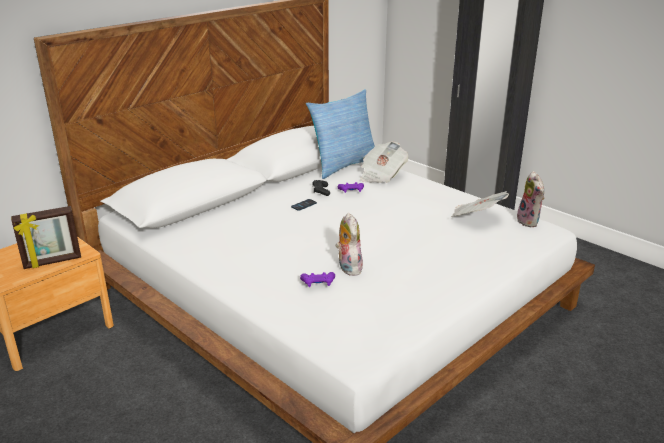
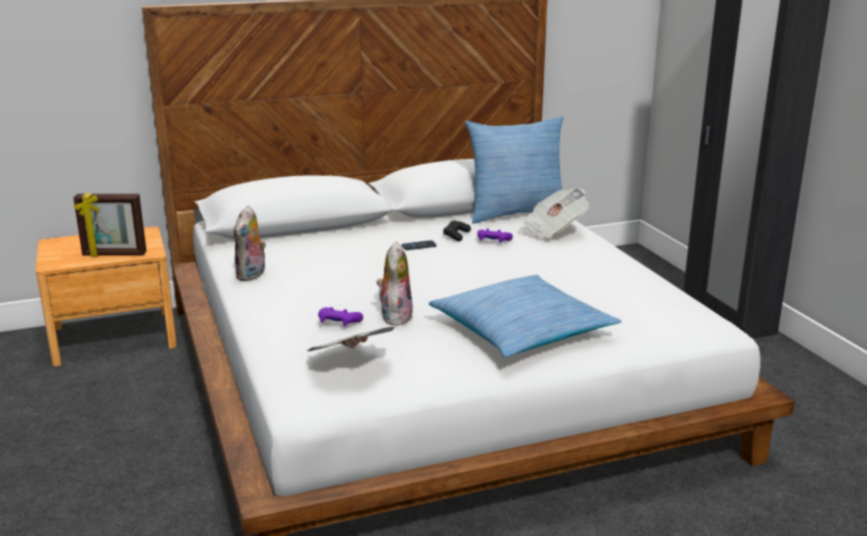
camera: 25 degrees right, 5 degrees down
newspaper [451,191,509,217] -> newspaper moved to [307,327,395,352]
plush toy [517,171,544,227] -> plush toy moved to [234,206,266,281]
none -> pillow [429,275,621,357]

